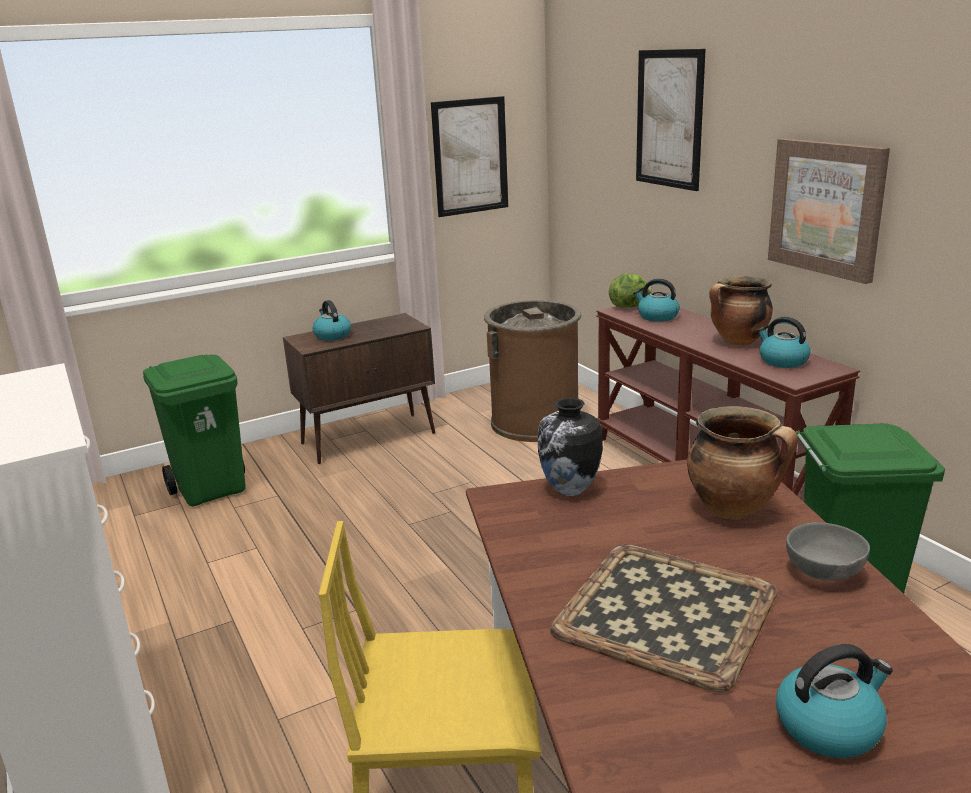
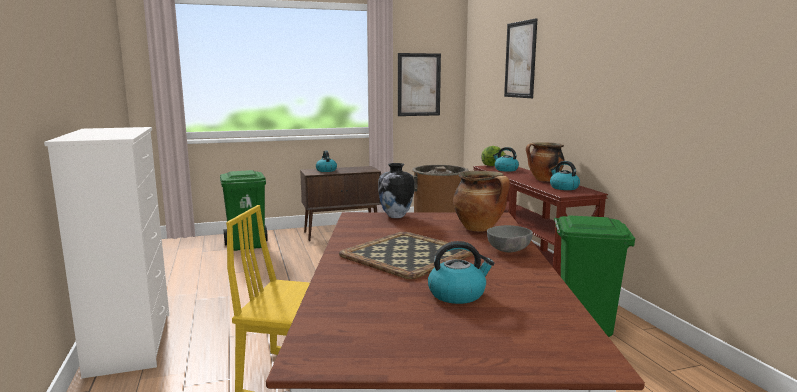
camera: 10 degrees right, 10 degrees down
picture [768,138,890,284] -> none

